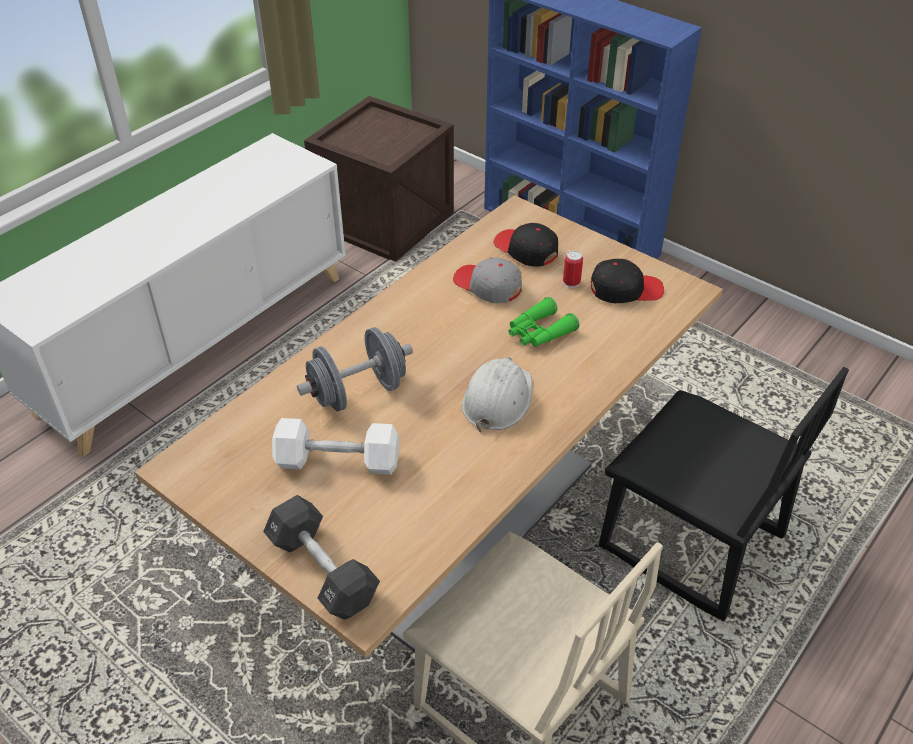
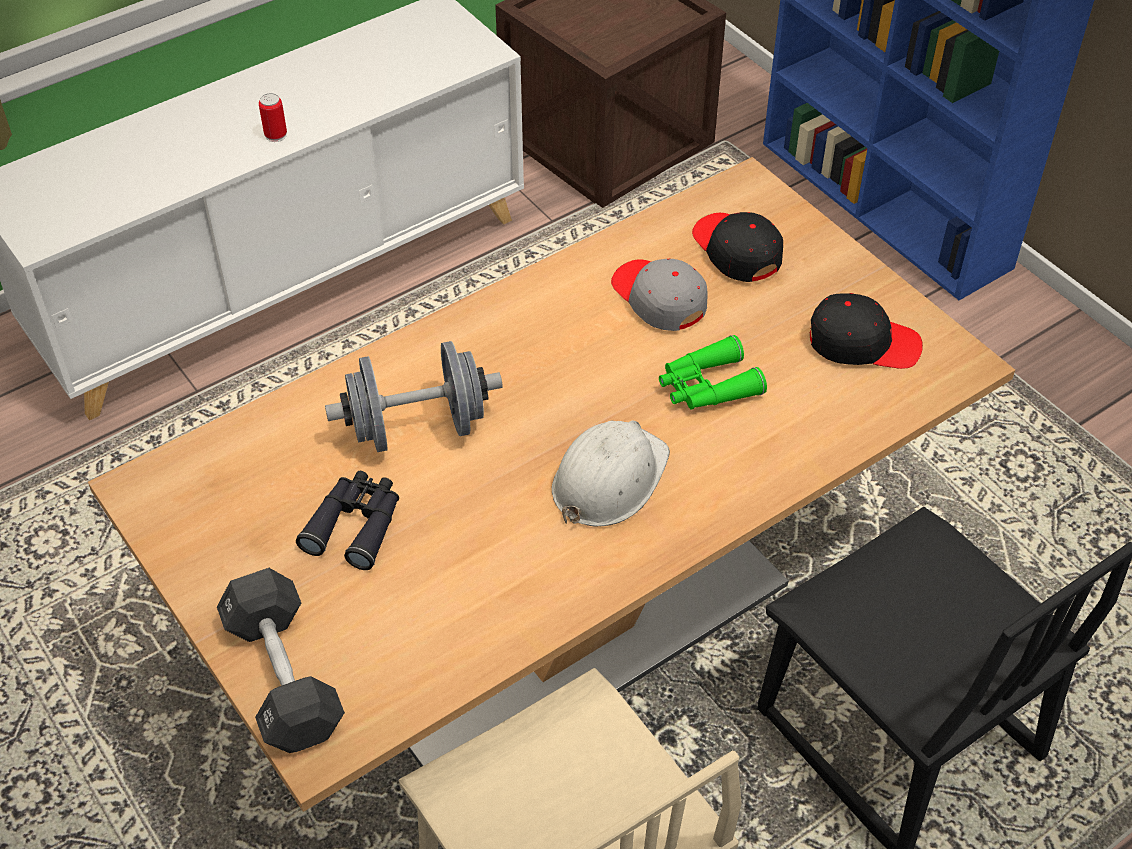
camera: 15 degrees right, 5 degrees up
white dumbbell [272,418,399,475] -> black binoculars [296,471,399,570]
can [563,251,583,288] -> can moved to [259,93,287,142]

